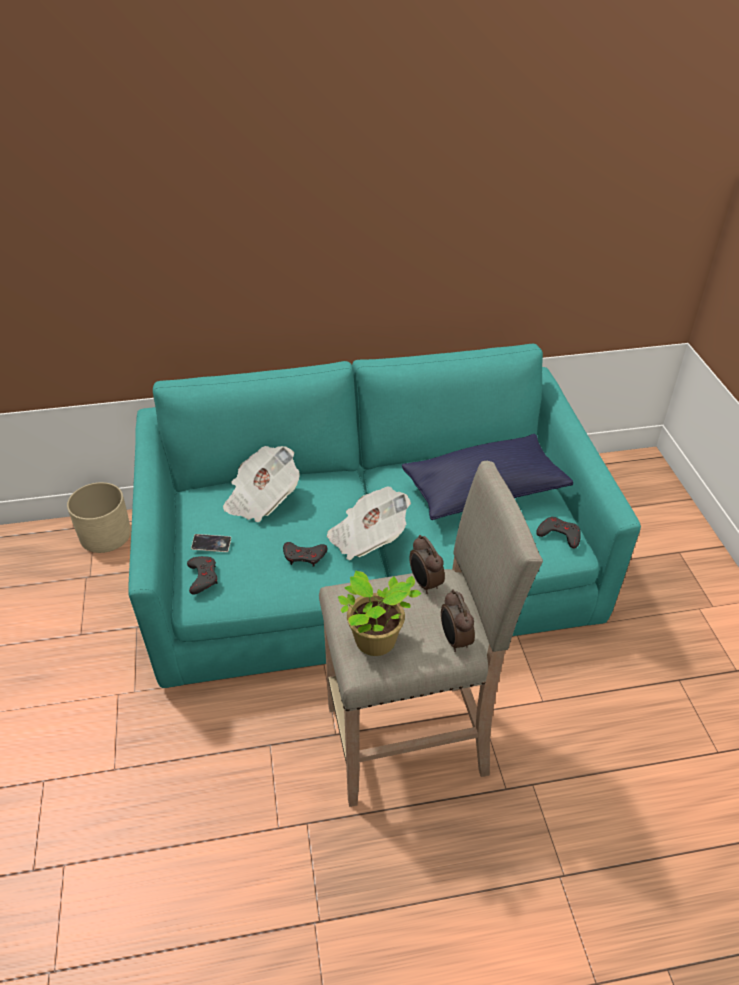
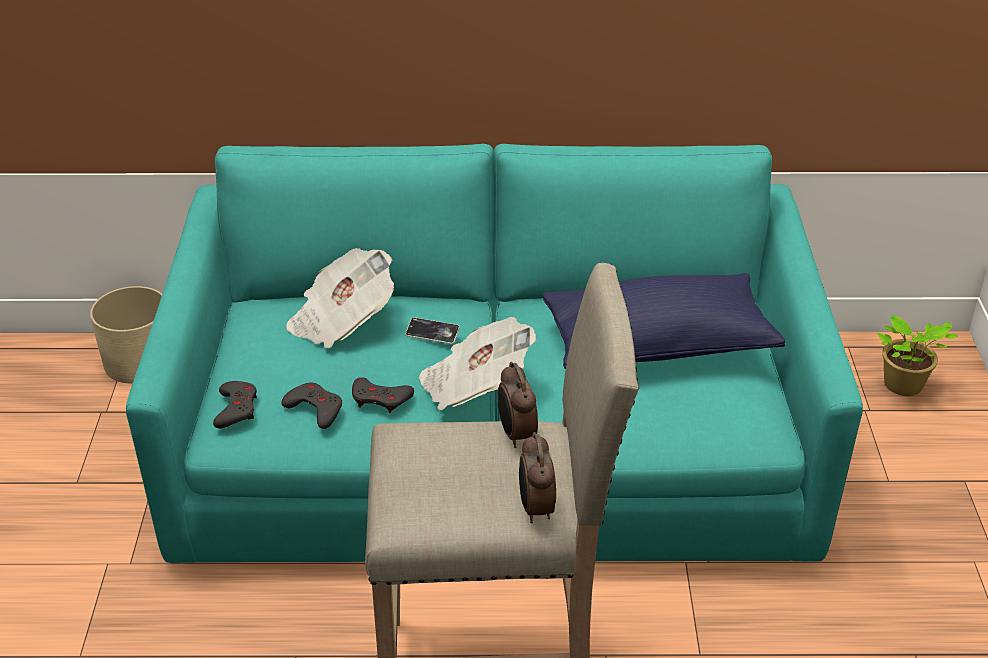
camera: 10 degrees right, 5 degrees down
phone [191,534,231,552] -> phone moved to [406,317,460,344]
potted plant [338,570,422,656] -> potted plant moved to [877,315,958,396]
grey game controller [536,517,581,548] -> grey game controller moved to [281,382,342,429]

